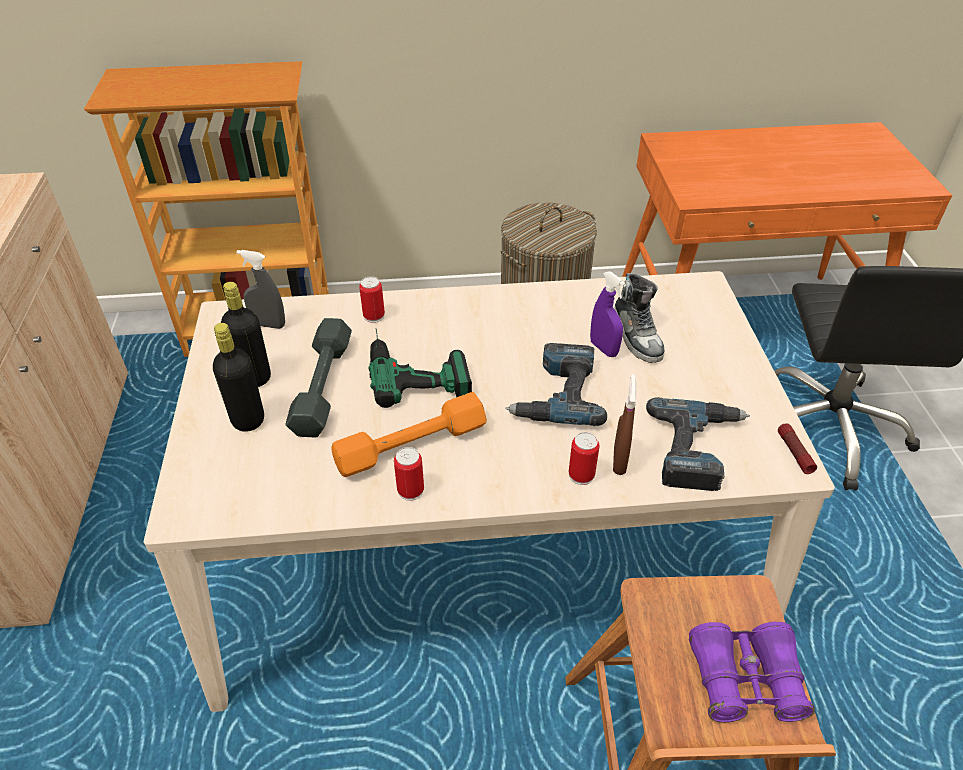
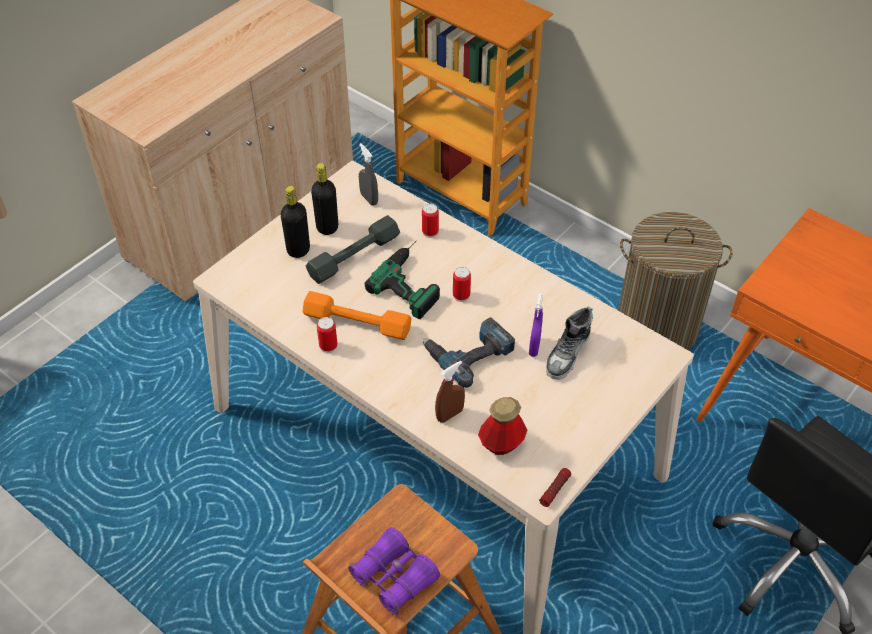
camera: 45 degrees right, 5 degrees up
can [569,432,600,485] -> can moved to [453,267,471,302]
power drill [646,397,750,491] -> bottle [478,397,527,455]

